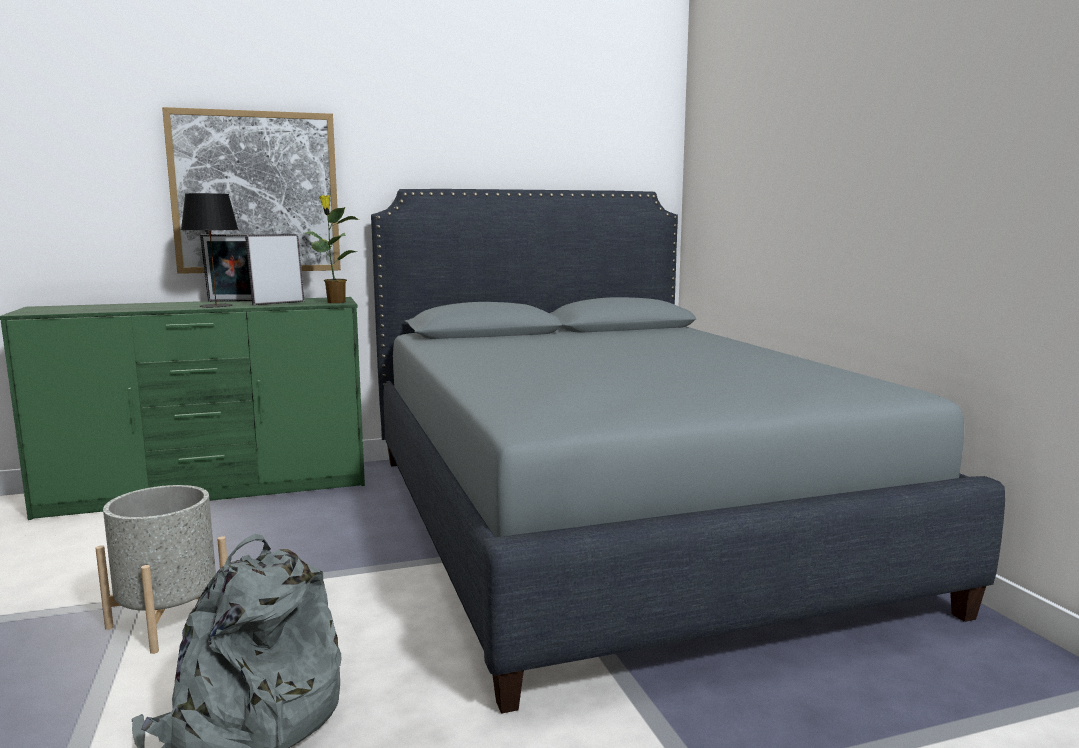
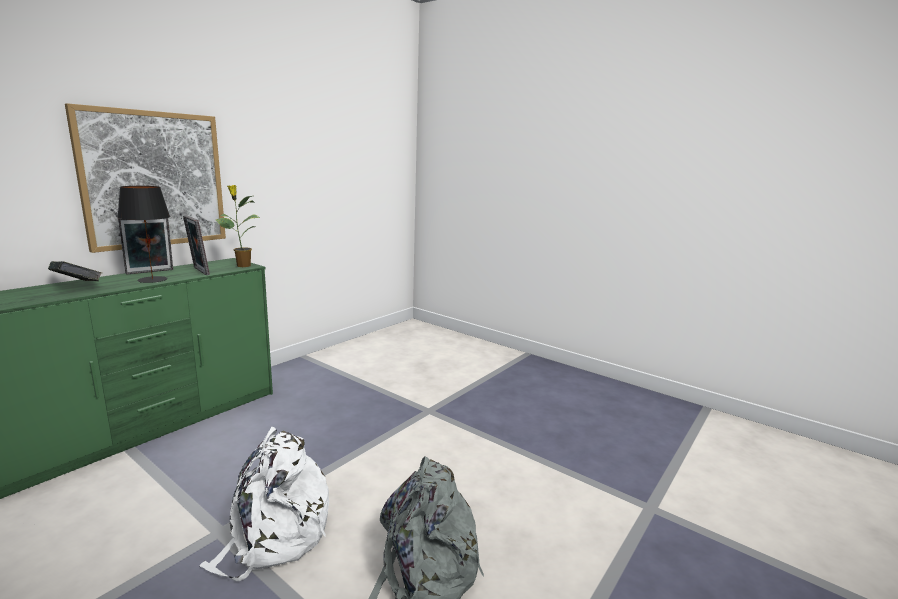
camera: 35 degrees left, 5 degrees up
grey planter [95,485,227,654] -> white backpack [199,427,329,581]
picture frame [245,234,304,305] -> picture frame turned 60 degrees counterclockwise [183,215,210,275]
grey bed [371,189,1005,714] -> none
none -> book [48,261,102,281]

